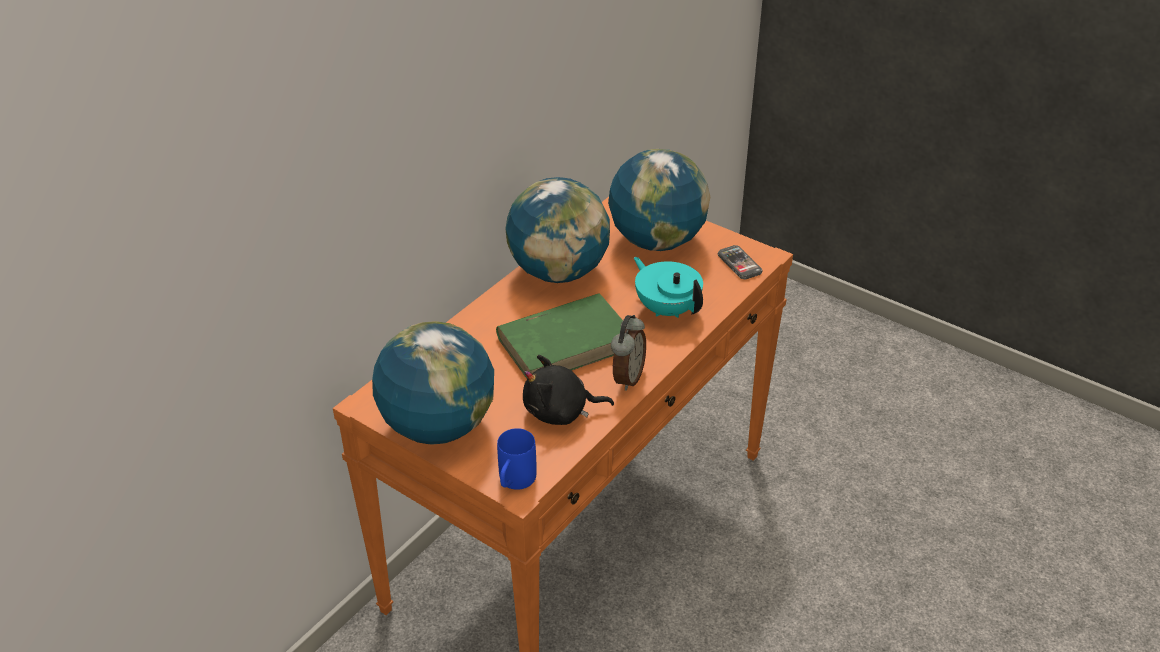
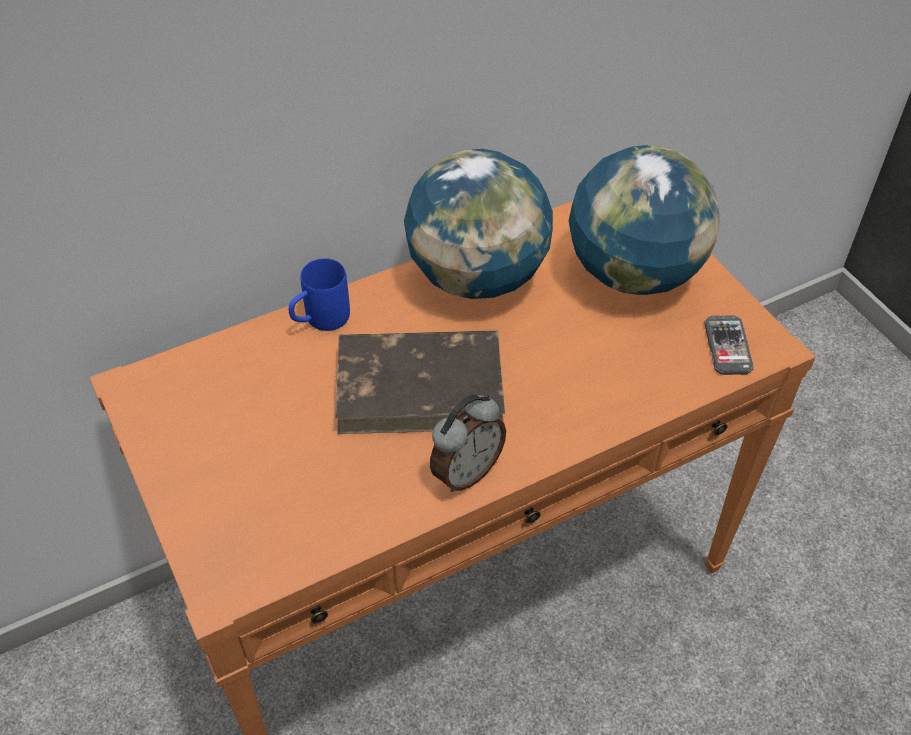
camera: 25 degrees right, 10 degrees up
globe [372,321,494,445] -> none
green book [496,293,623,379] -> brown book [335,330,505,434]
blue mug [497,428,537,490] -> blue mug moved to [289,258,350,331]
black plush toy [523,355,614,425] -> none
turquoise teapot [634,257,703,318] -> none

